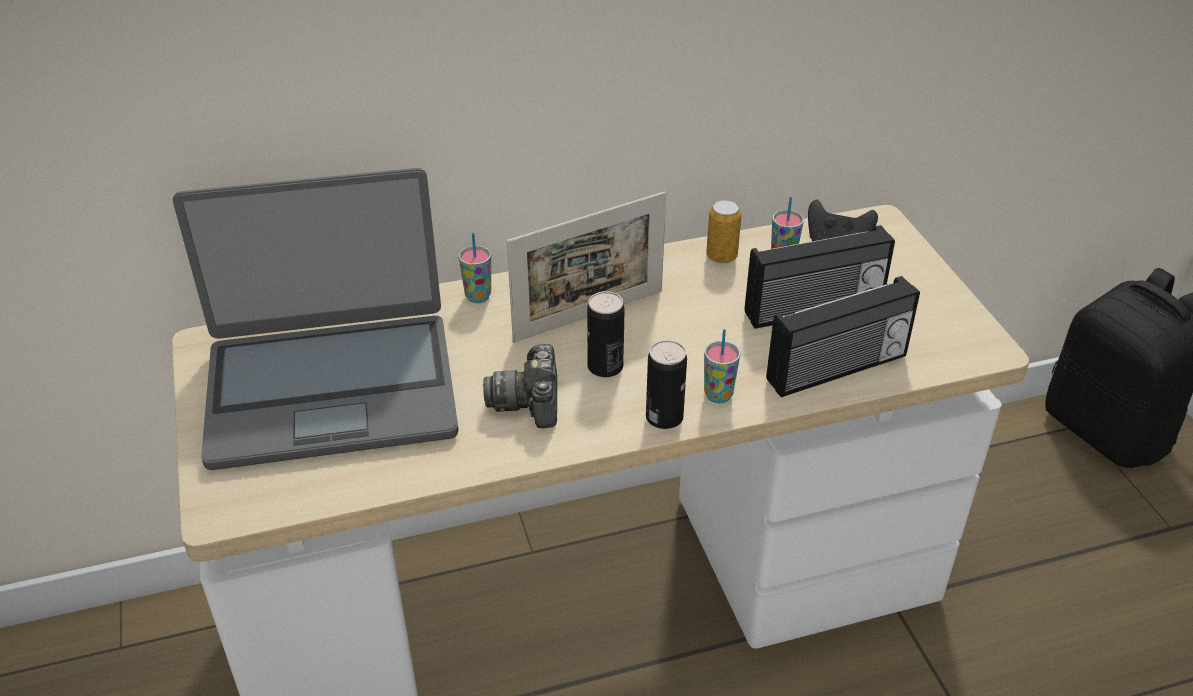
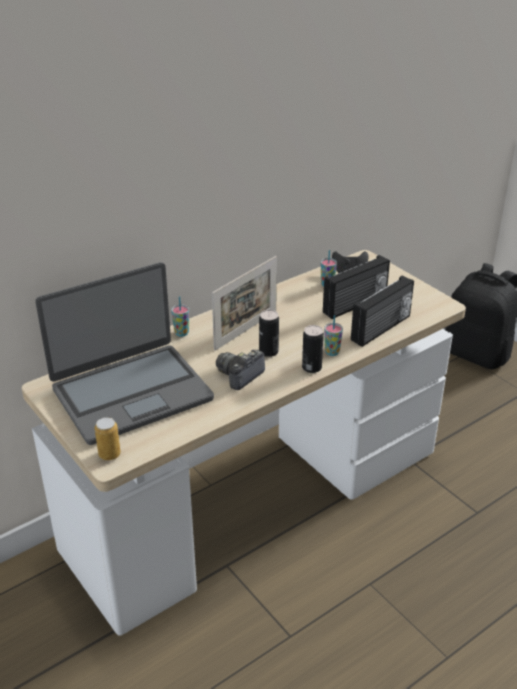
camera: 20 degrees left, 5 degrees down
camera [483,344,557,428] -> camera turned 60 degrees clockwise [216,350,265,390]
can [706,200,742,264] -> can moved to [95,417,121,460]

